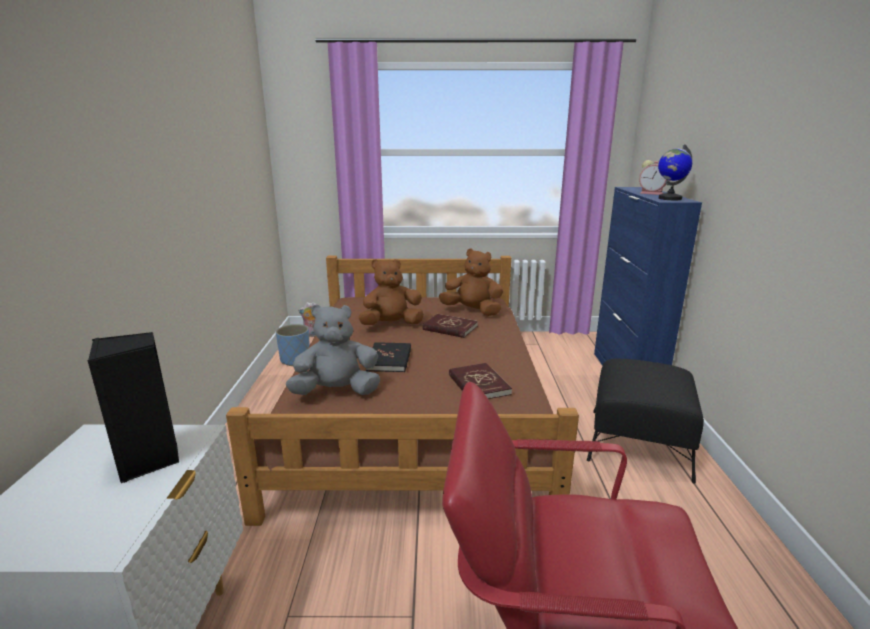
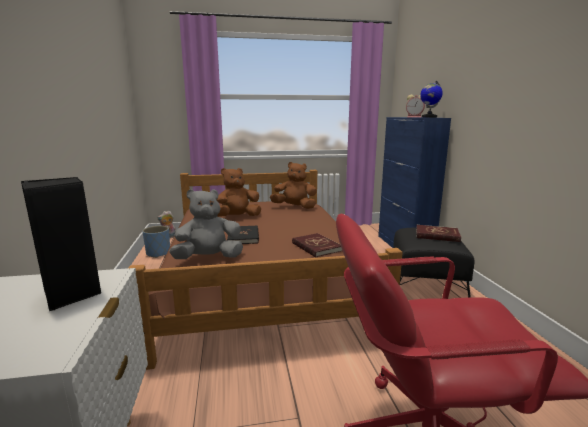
camera: 10 degrees left, 5 degrees down
red book [422,314,478,338] -> red book moved to [416,225,461,242]

